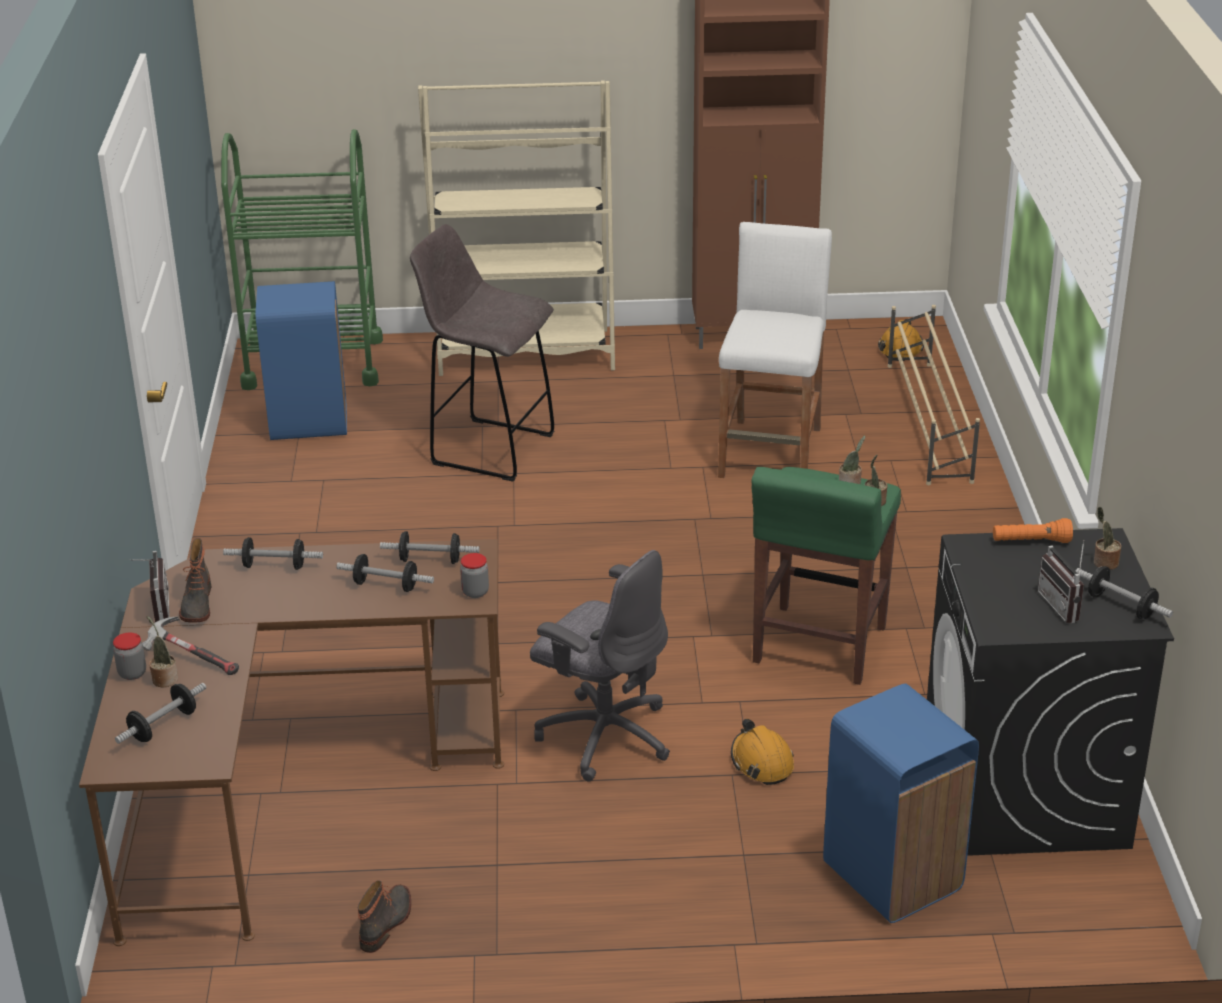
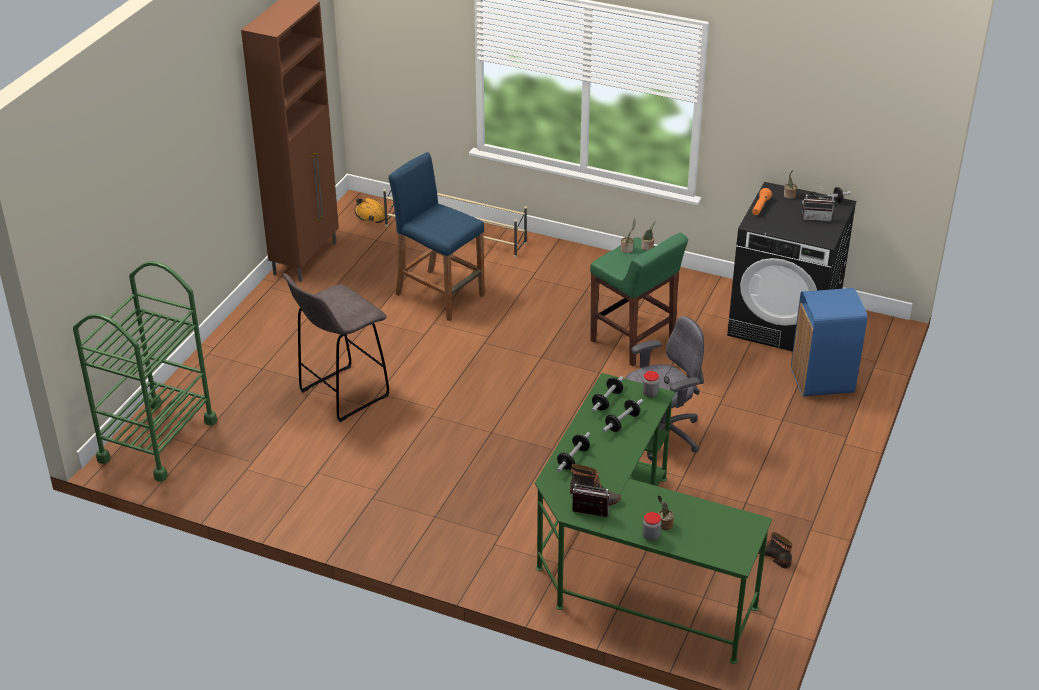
camera: 65 degrees left, 5 degrees up
brown desk [79,539,504,946] -> green desk [535,373,772,664]
dumbbell [115,683,206,744] -> none
hammer [142,616,239,675] -> none
blue trash can [256,281,347,440] -> none
beige bookcase [418,80,615,376] -> none
white stool [718,222,832,478] -> blue stool [388,152,485,321]
orange hard hat [731,719,794,785] -> none

